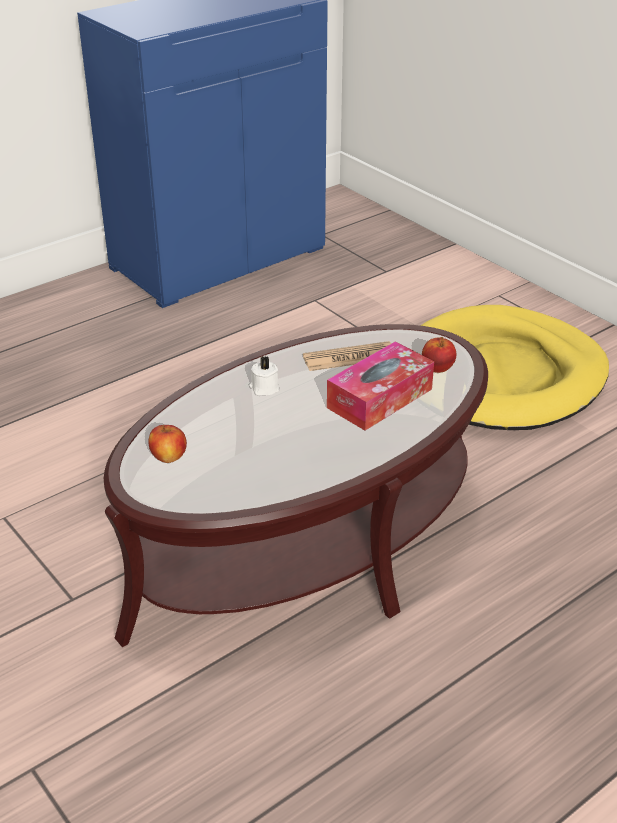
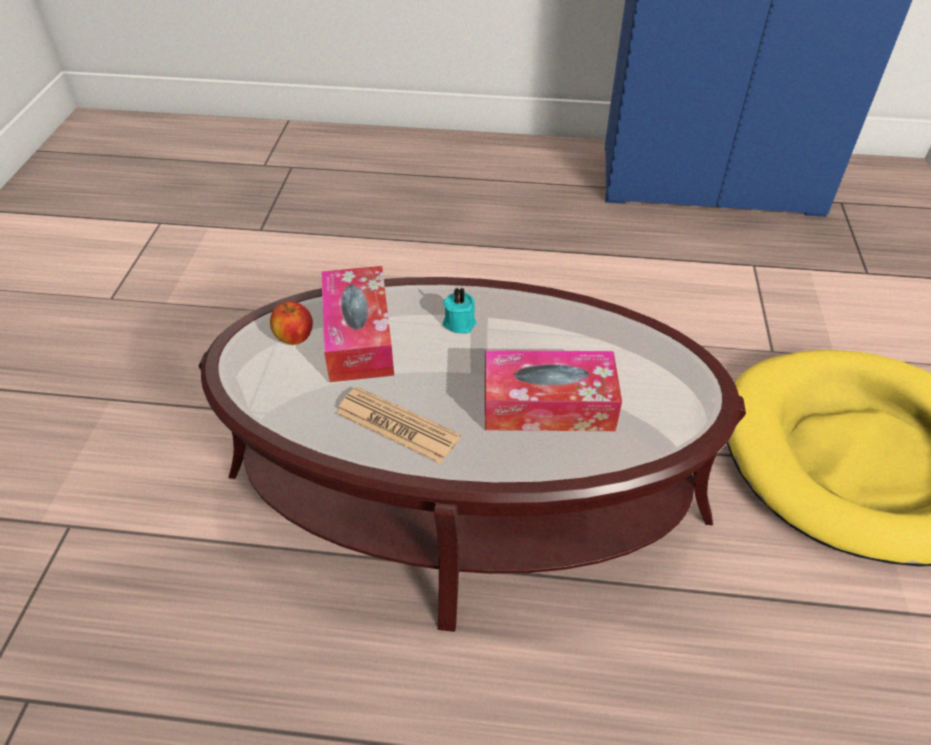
camera: 45 degrees right, 10 degrees up
white candle [249,356,280,396] -> turquoise candle [442,288,476,333]
newspaper [303,341,391,371] -> newspaper moved to [336,387,461,464]
apple [422,337,456,373] -> none
none -> tissue box [321,266,394,382]

